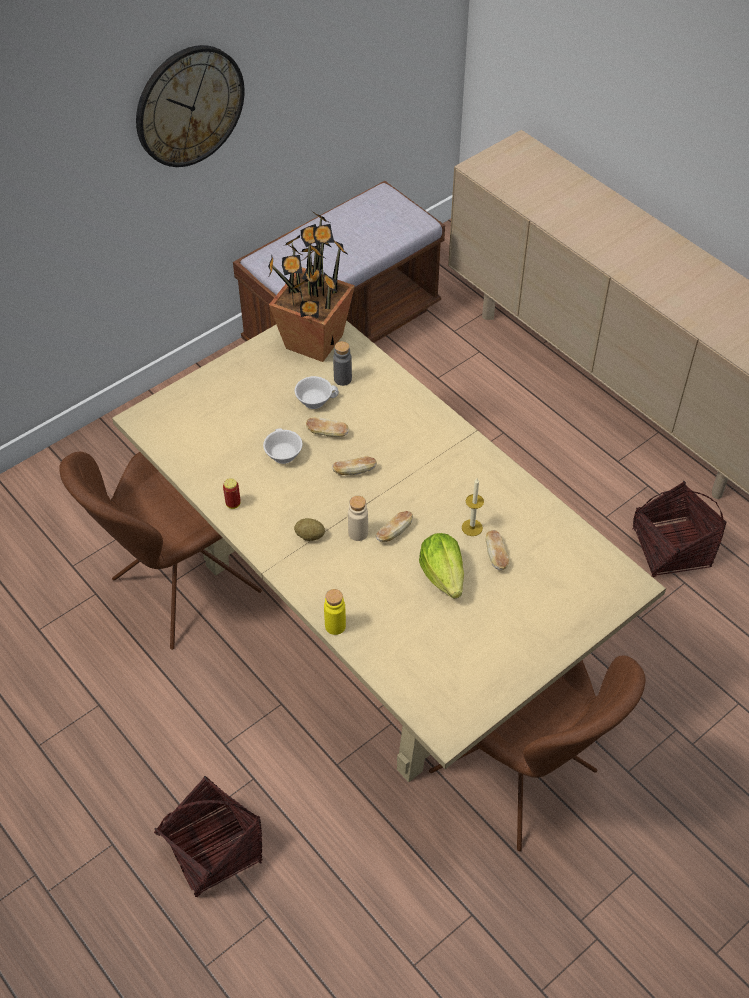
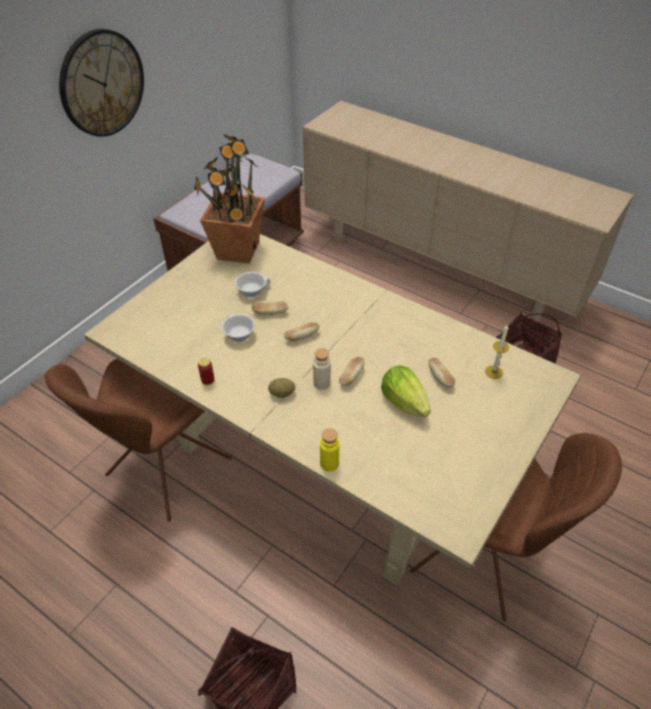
camera: 15 degrees left, 5 degrees down
grey bottle [333,341,352,386] -> none
candle [462,478,484,536] -> candle moved to [485,325,509,379]

